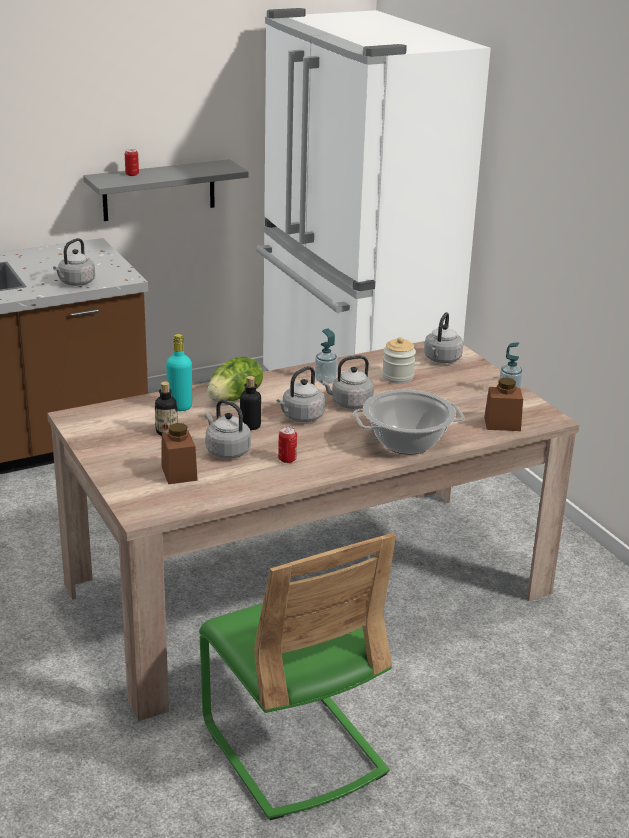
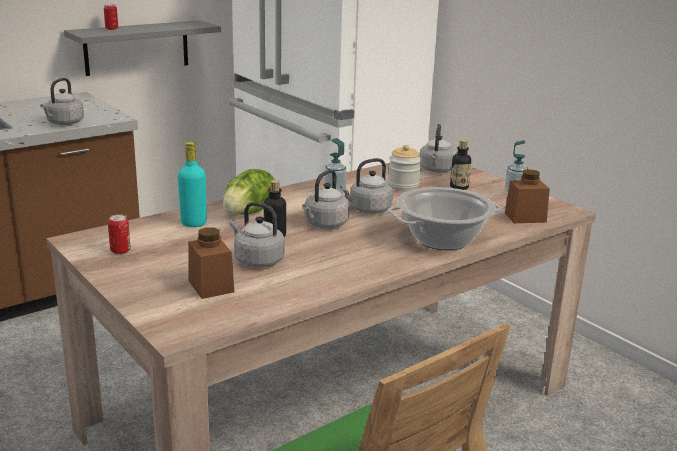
camera: 10 degrees left, 5 degrees down
bottle [155,382,178,436] -> bottle moved to [450,140,471,190]
can [278,427,297,463] -> can moved to [108,214,131,254]

